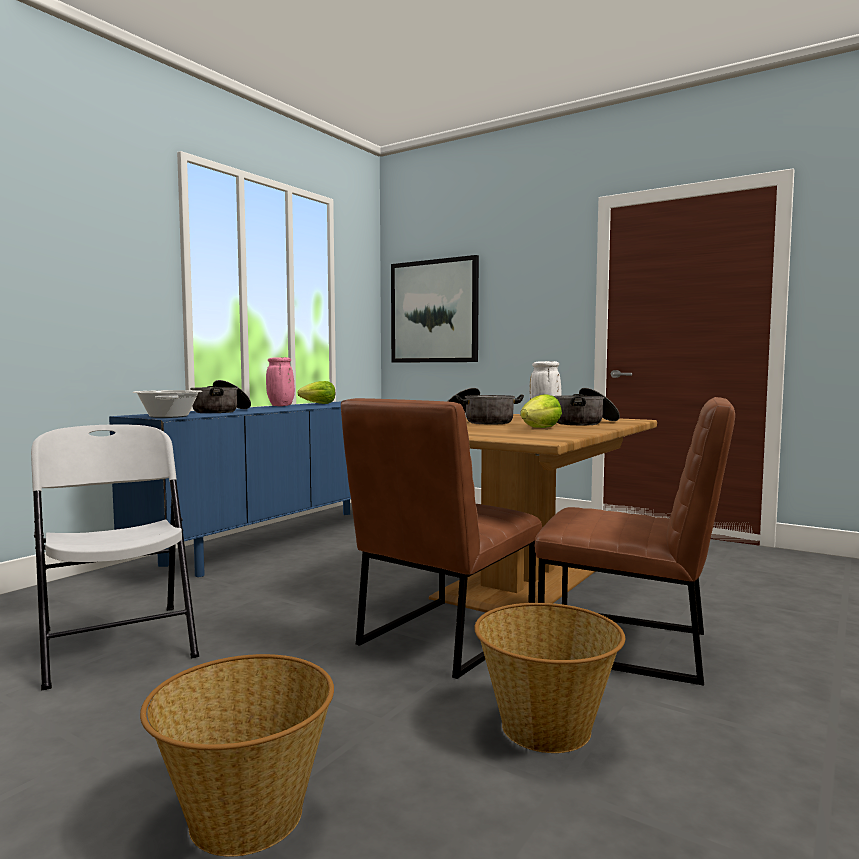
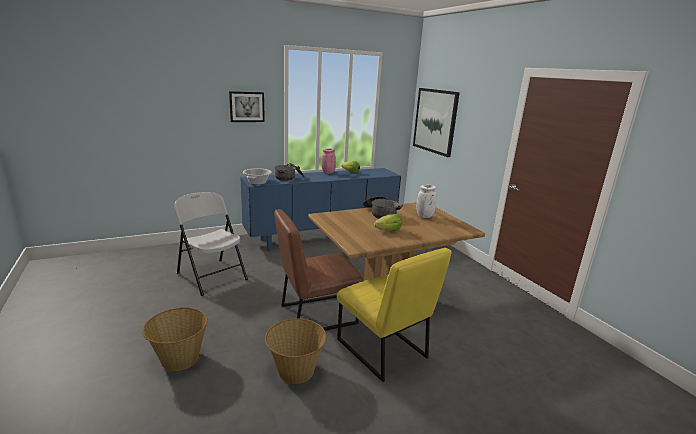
camera: 30 degrees right, 15 degrees up
white chair [31,424,199,691] -> white chair turned 45 degrees counterclockwise [174,192,248,296]
brown chair [535,397,735,686] -> yellow chair [337,248,452,382]
cooking pot [554,388,620,425] -> none
none -> picture [229,91,265,122]

